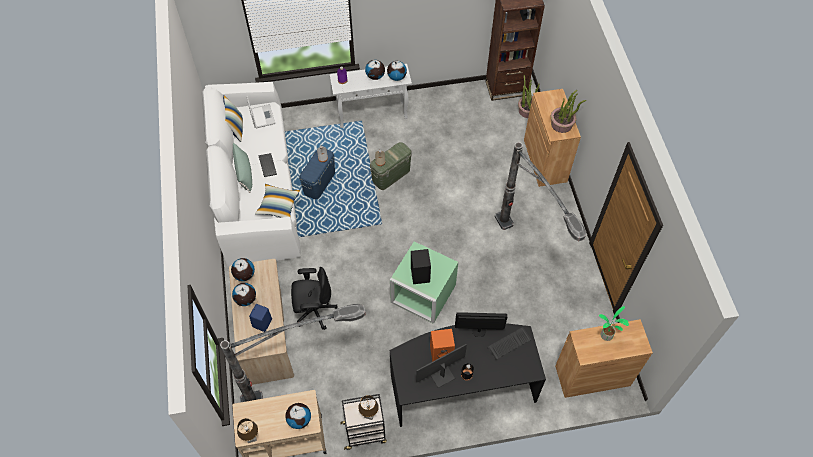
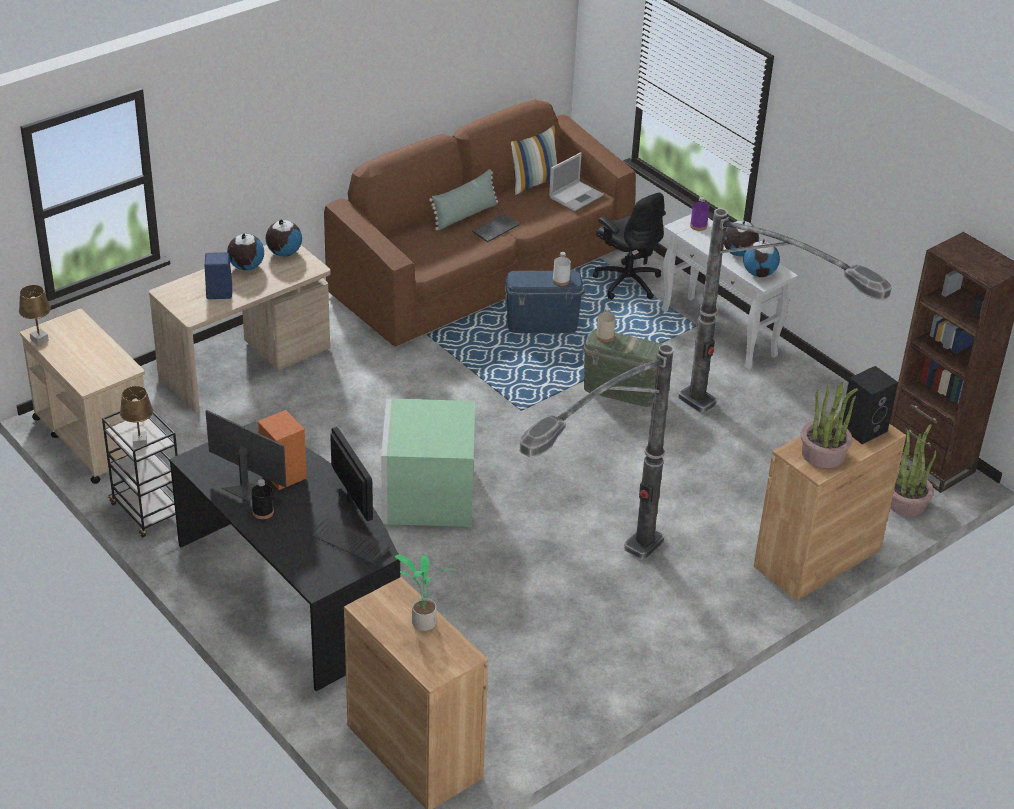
camera: 60 degrees right, 20 degrees down
white sofa [202,82,301,268] -> brown sofa [324,100,636,347]
floor lamp [220,304,366,402] -> floor lamp moved to [678,208,891,413]
pillow [255,184,300,218] -> none
globe [285,403,311,429] -> none
black office chair [291,267,338,330] -> black office chair moved to [593,193,666,299]
black speaker [411,249,431,284] -> black speaker moved to [842,366,898,444]

